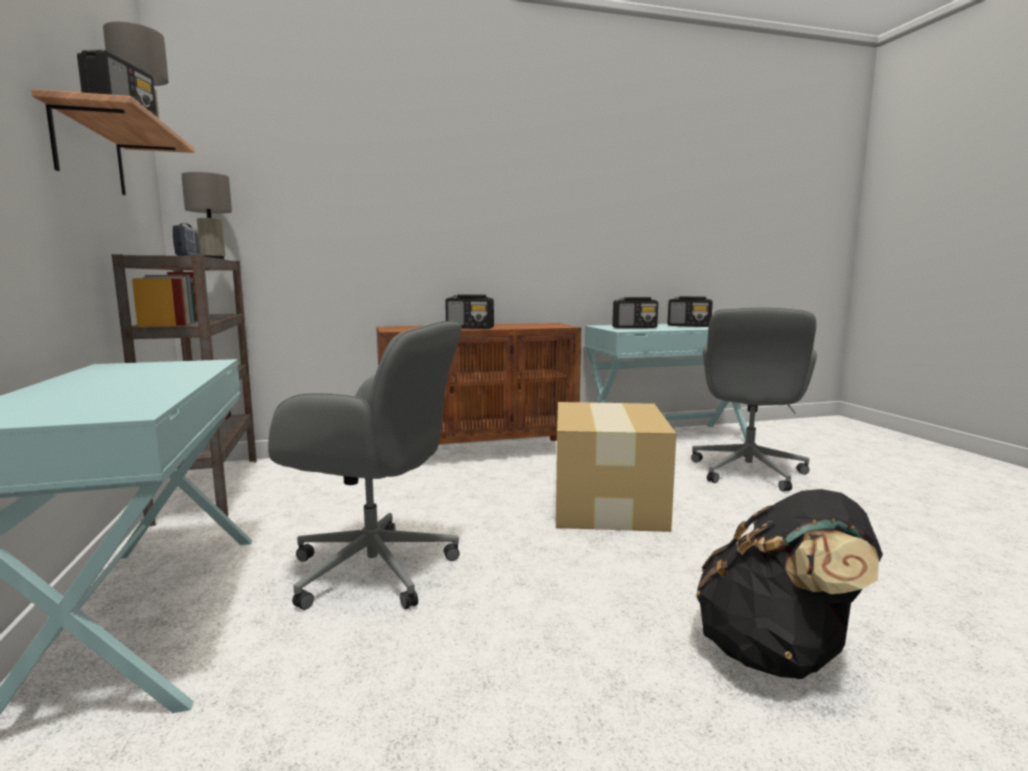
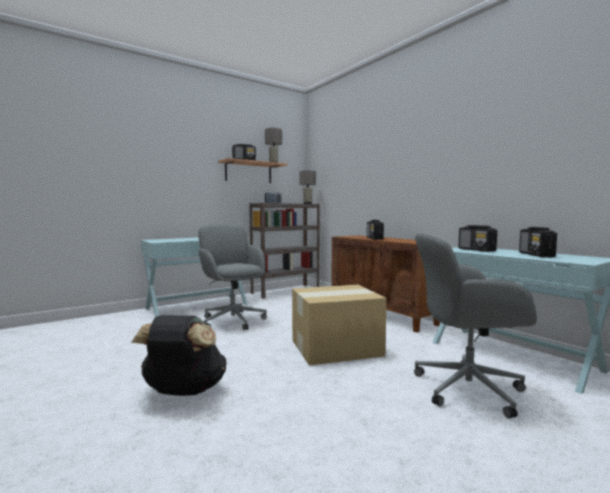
camera: 70 degrees right, 5 degrees down
grey office chair [268,321,462,610] -> grey office chair turned 150 degrees clockwise [198,224,267,330]

